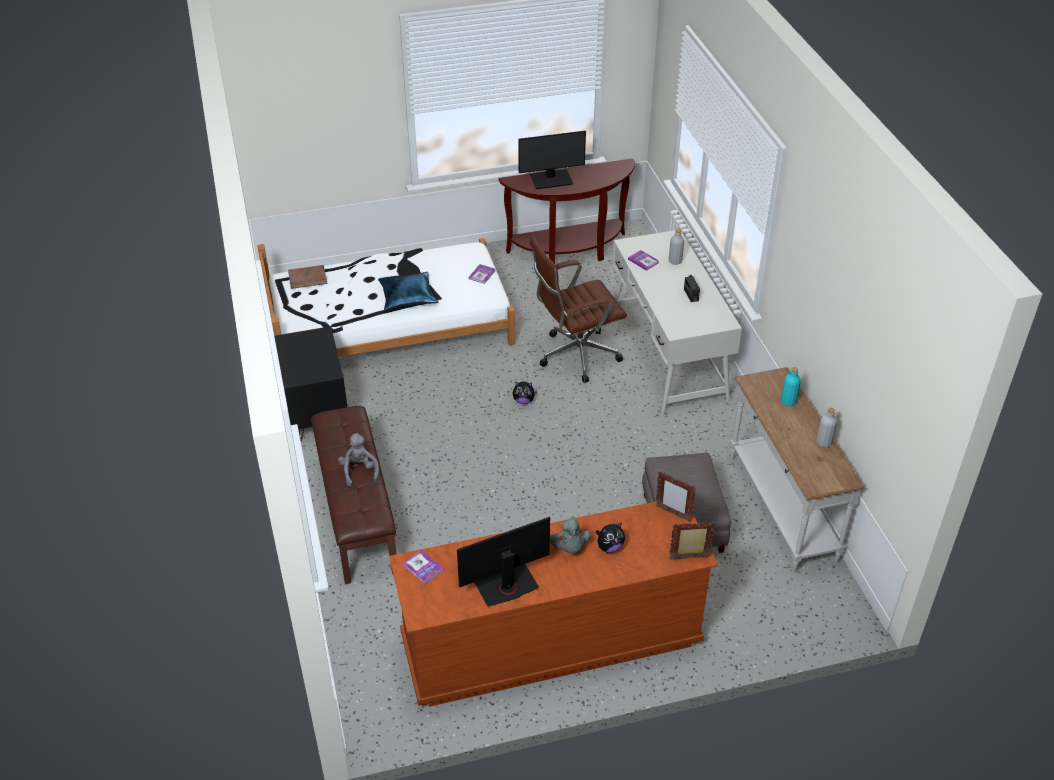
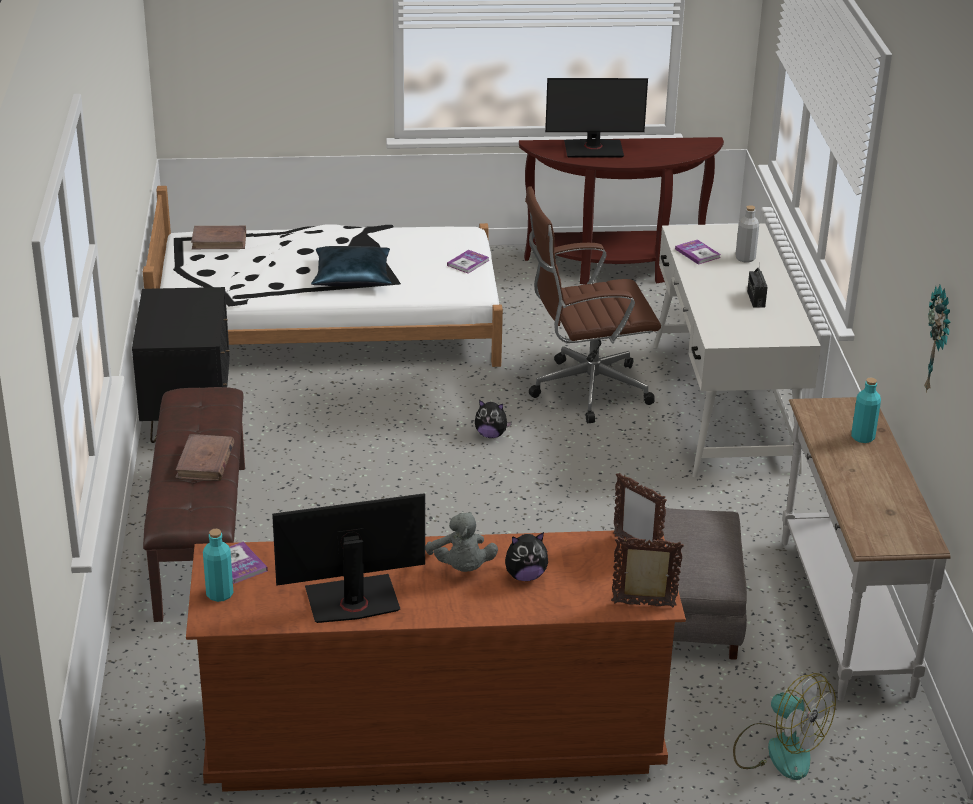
camera: 10 degrees right, 10 degrees down
grey plush toy [338,433,379,486] -> brown book [175,434,234,481]
grey bottle [816,408,837,447] -> none
none -> turquoise bottle [203,529,234,602]
none -> fan [733,673,836,780]
none -> wall clock [924,285,950,393]

